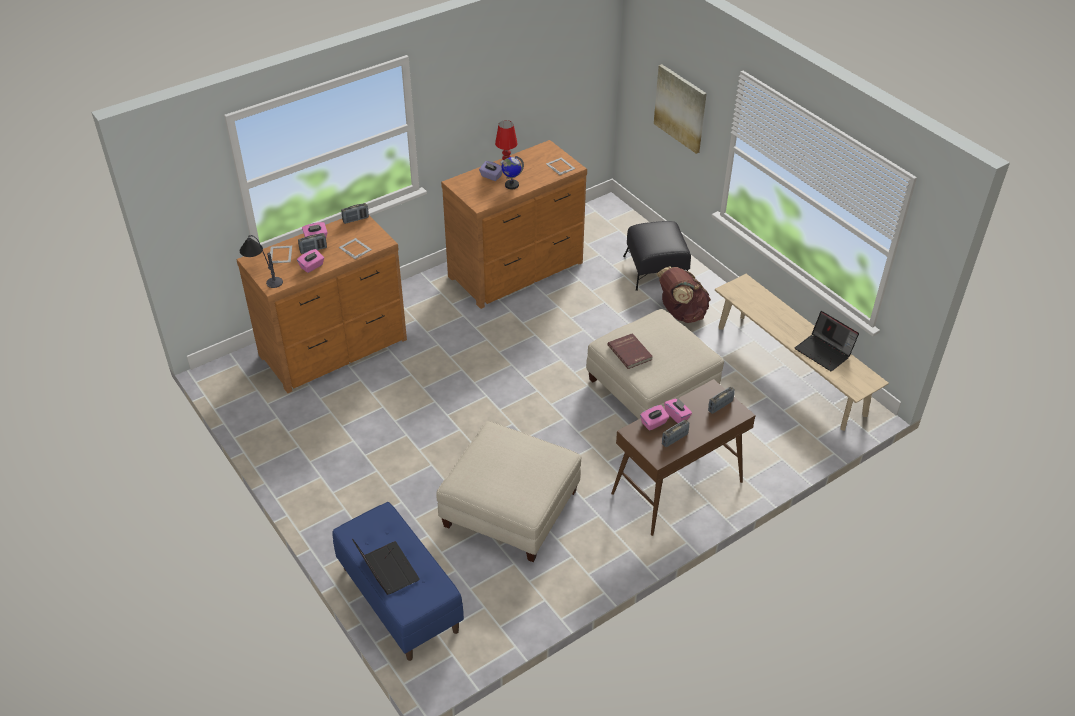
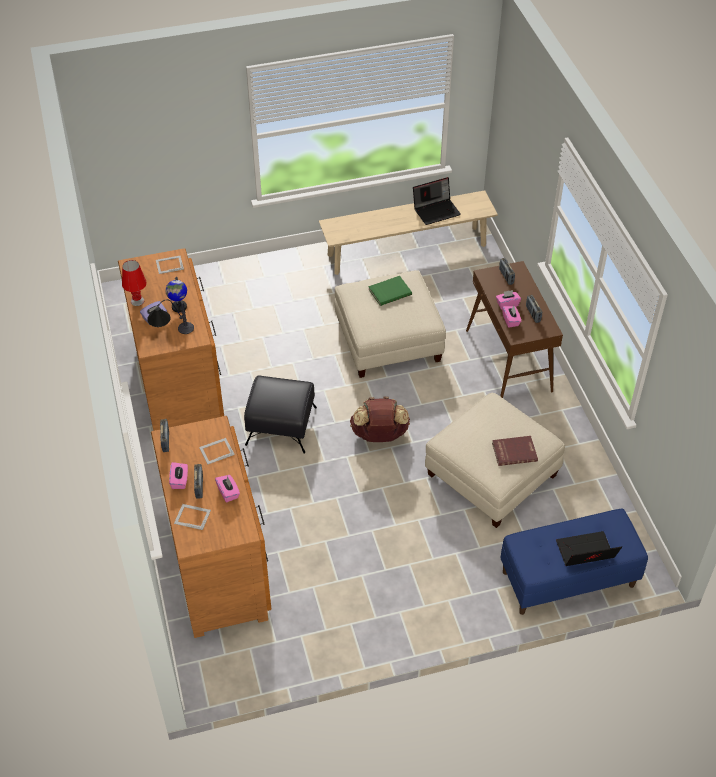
camera: 70 degrees left, 5 degrees up
table lamp [240,235,283,288] -> table lamp moved to [147,299,194,334]
red book [607,333,653,369] -> red book moved to [492,436,538,466]
black ottoman [623,221,691,291] -> black ottoman moved to [244,376,317,454]
picture [654,64,707,154] -> none
brown backpack [656,266,711,323] -> brown backpack moved to [350,397,410,442]
none -> green book [368,276,412,306]

